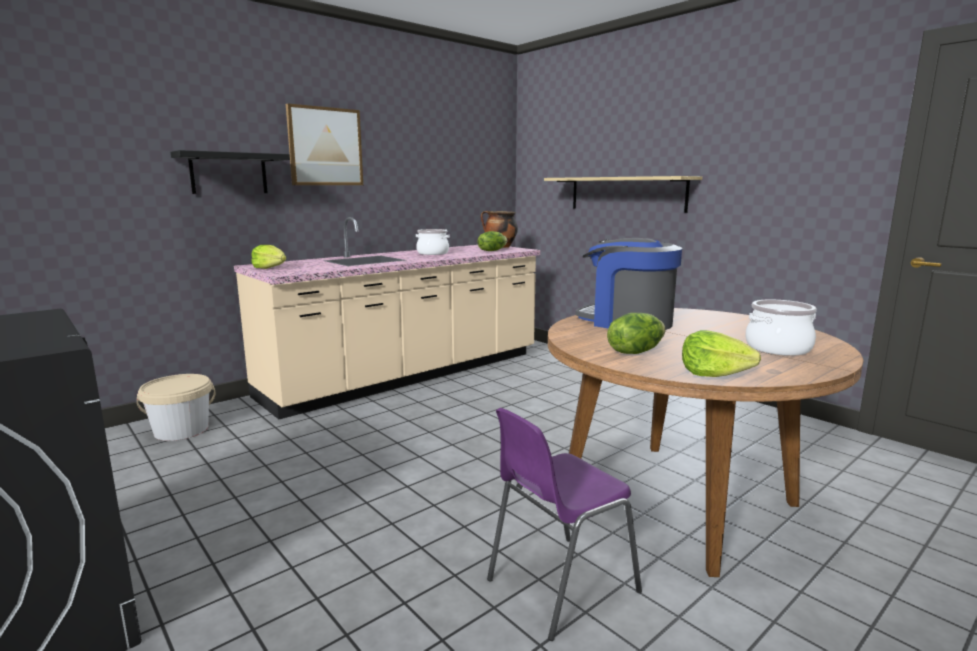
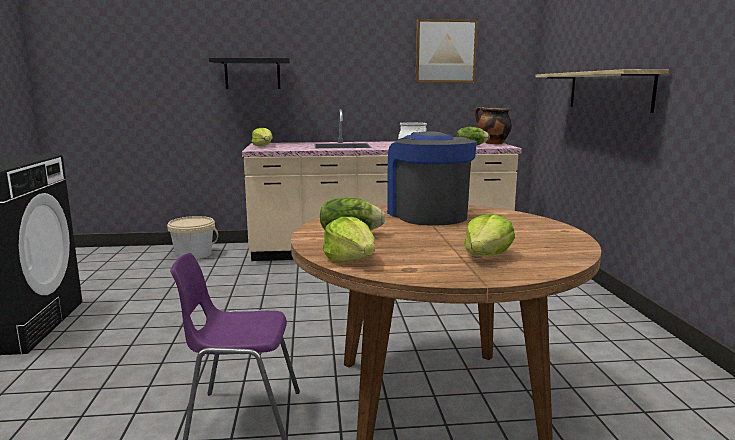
camera: 35 degrees right, 0 degrees up
picture [286,104,363,185] -> picture moved to [416,19,478,82]
cooking pot [745,300,817,356] -> lettuce [464,214,515,256]

